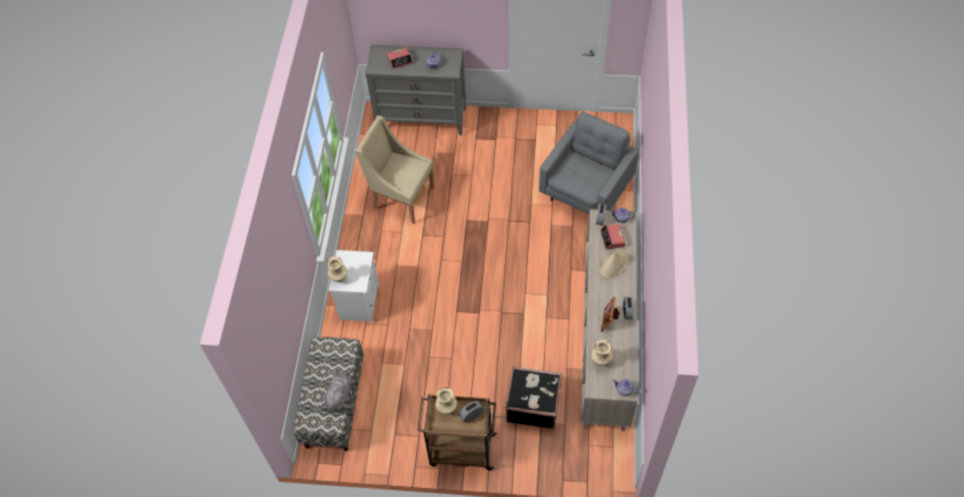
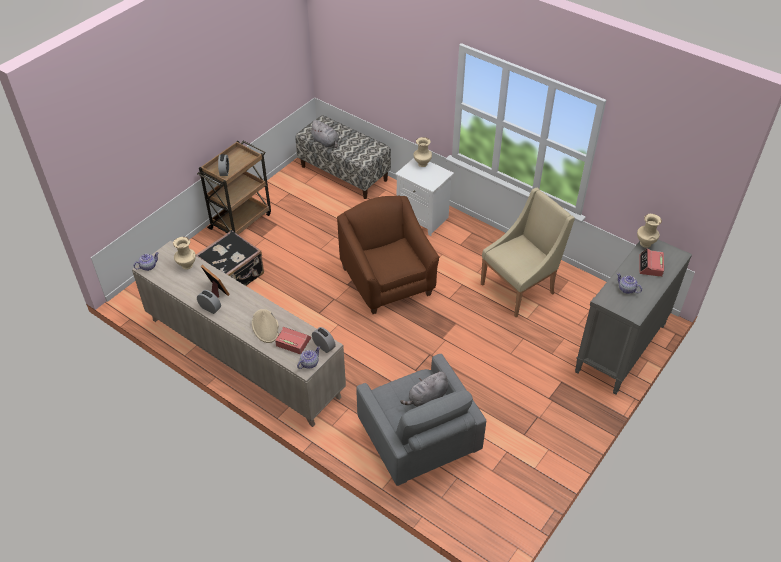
camera: 120 degrees right, 10 degrees down
beige vase [435,387,457,414] -> beige vase moved to [637,214,662,248]
none -> brown armchair [337,196,440,314]
none -> grey plush toy [400,371,448,407]

